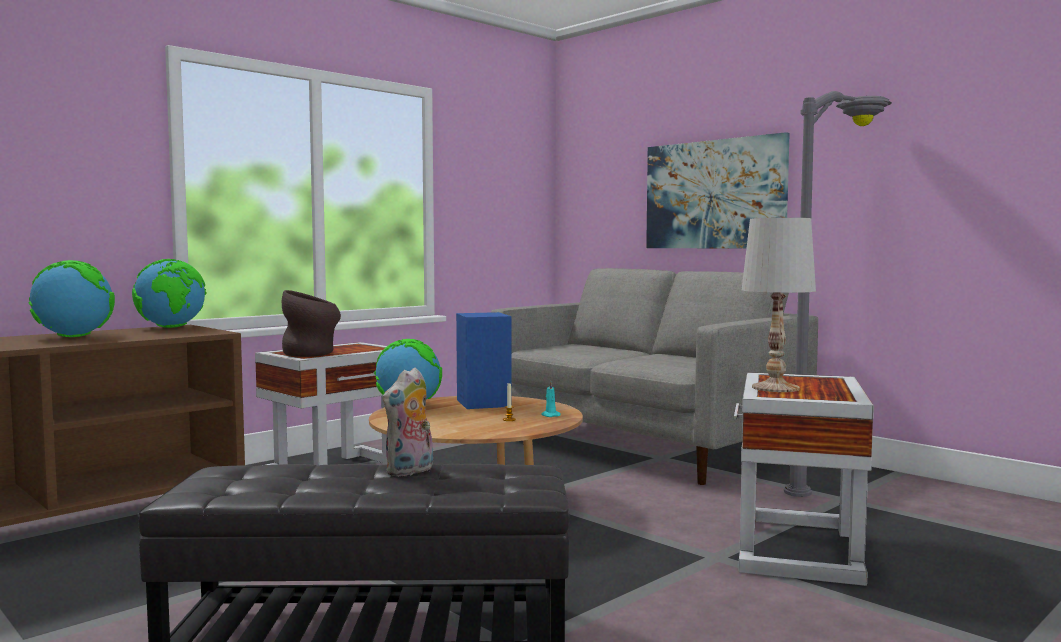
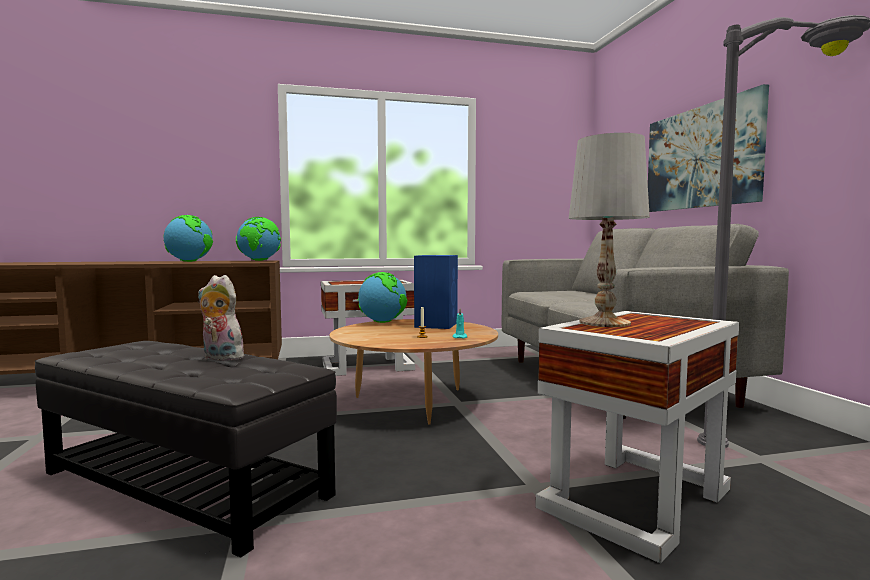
camera: 30 degrees right, 0 degrees up
brown vase [282,290,341,357] -> none
plush toy [382,368,433,477] -> plush toy turned 45 degrees clockwise [198,275,244,361]

